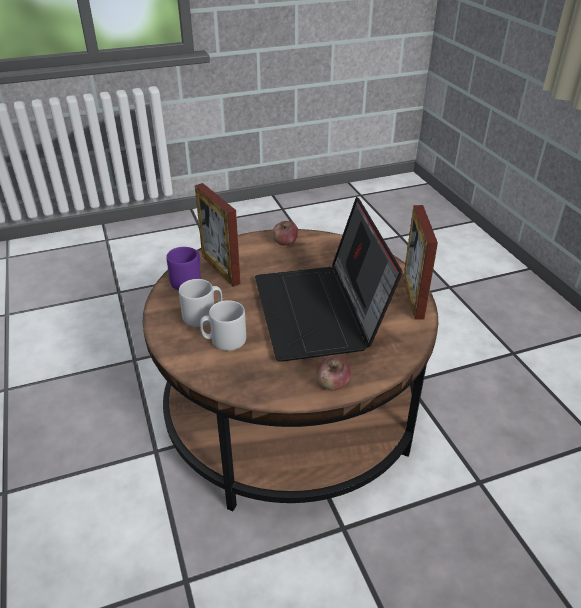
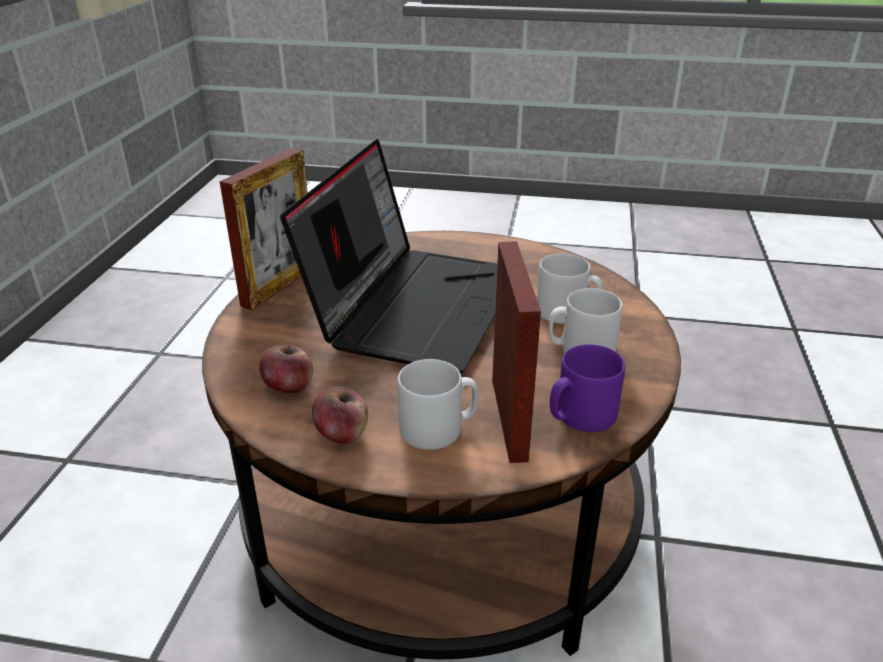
camera: 150 degrees left, 5 degrees down
apple [316,356,351,391] -> apple moved to [259,344,313,393]
none -> grey mug [397,359,478,450]

